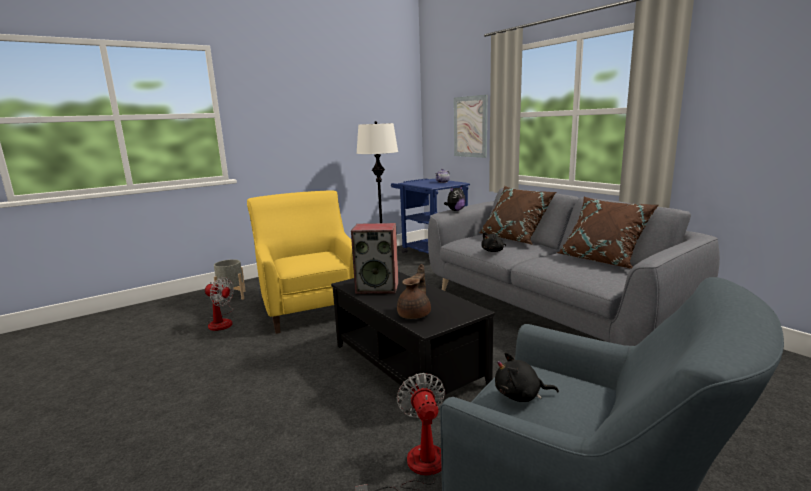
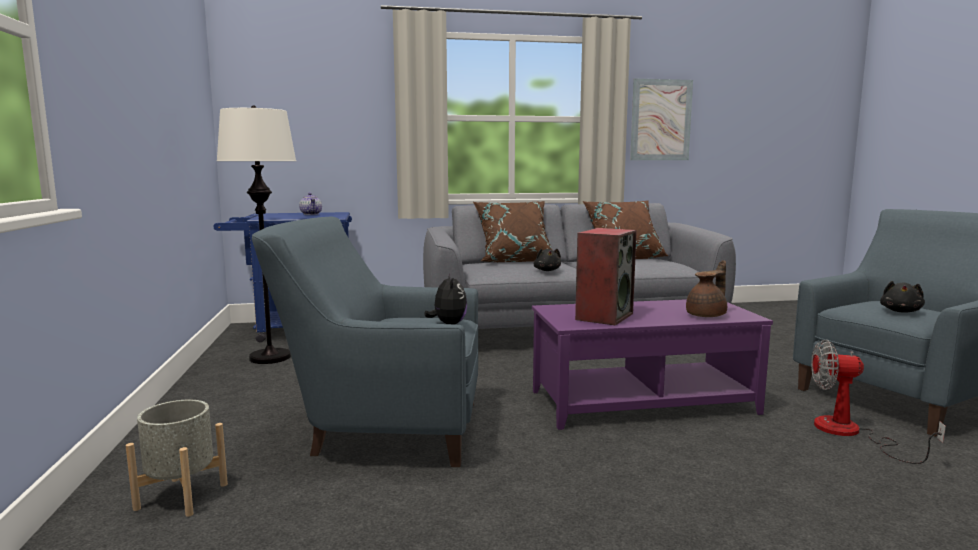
camera: 65 degrees left, 5 degrees down
fan [205,277,234,331] -> none
yellow armchair [247,190,354,334] -> blue armchair [252,216,478,467]
black coffee table [331,271,495,395] -> purple coffee table [532,299,773,430]
brown teapot [397,264,431,319] -> brown teapot turned 90 degrees clockwise [686,260,727,317]
plush toy [444,186,466,211] -> plush toy moved to [424,273,467,325]
picture [454,95,487,158] -> picture moved to [630,79,693,160]

